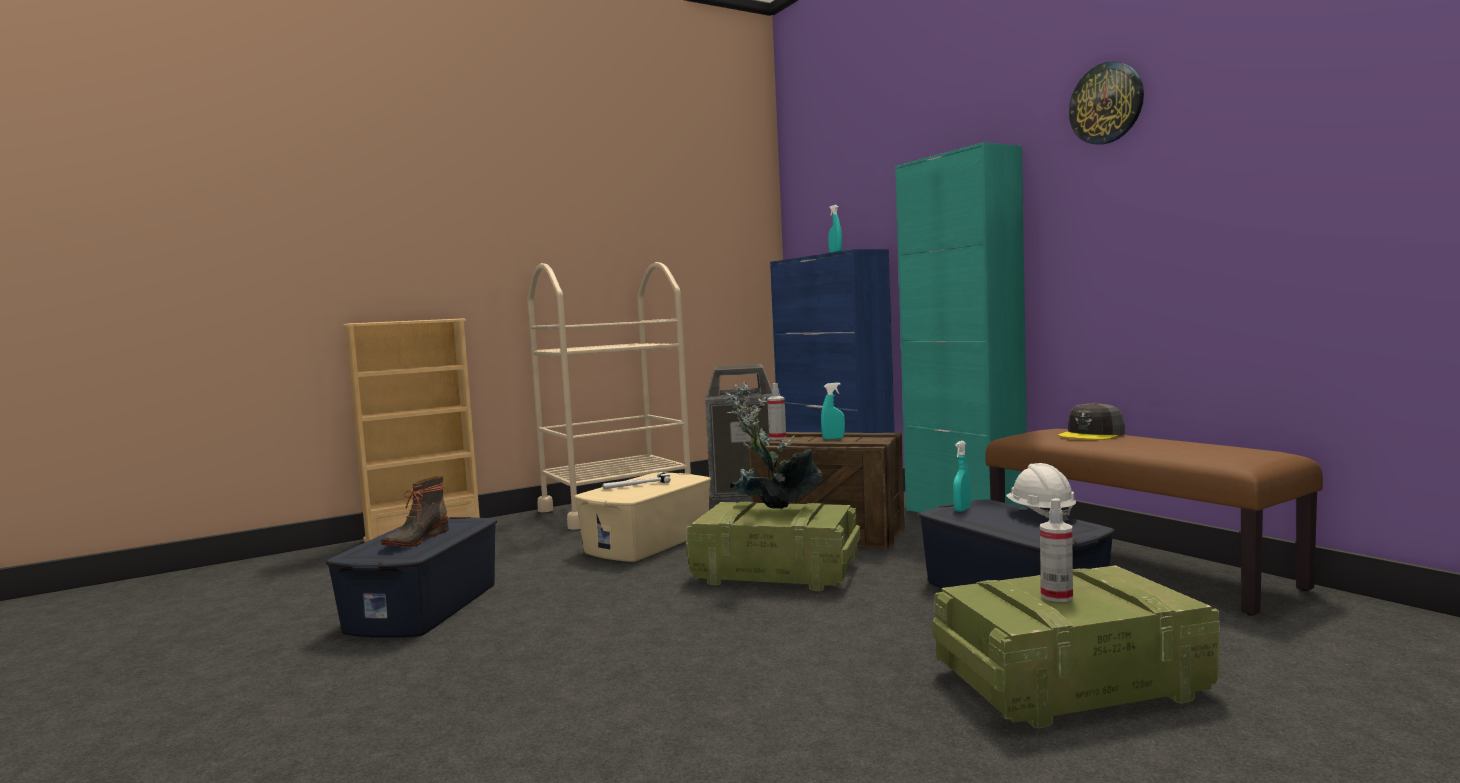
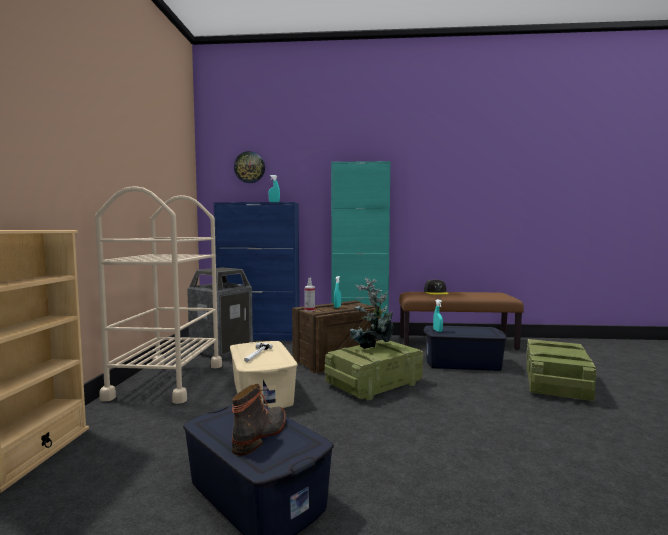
camera: 55 degrees left, 0 degrees up
boot [381,476,449,547] -> boot turned 120 degrees counterclockwise [232,384,286,456]
white hard hat [1006,463,1076,522] -> none
spray bottle [1040,498,1073,602] -> none
wall clock [1069,62,1144,145] -> wall clock moved to [234,151,265,183]

